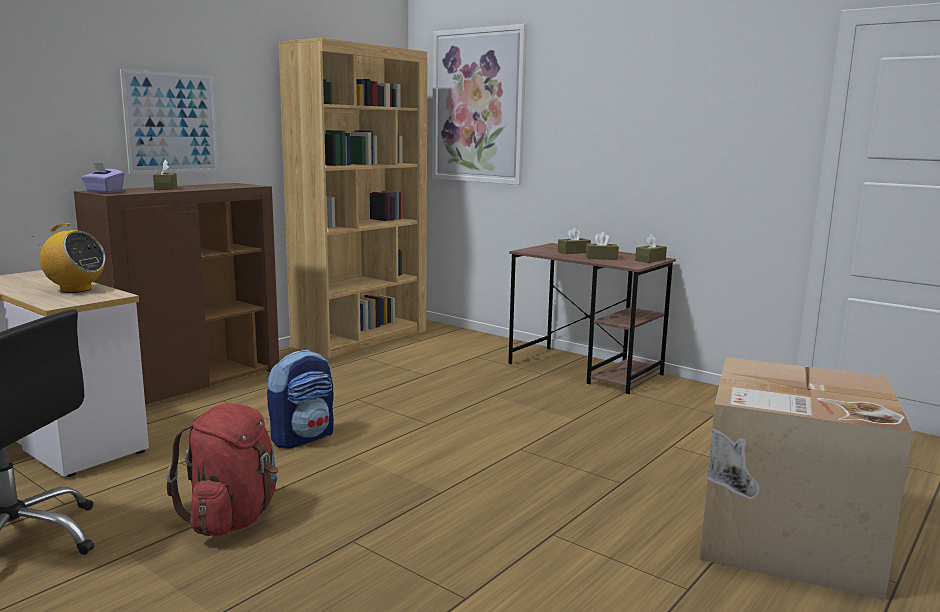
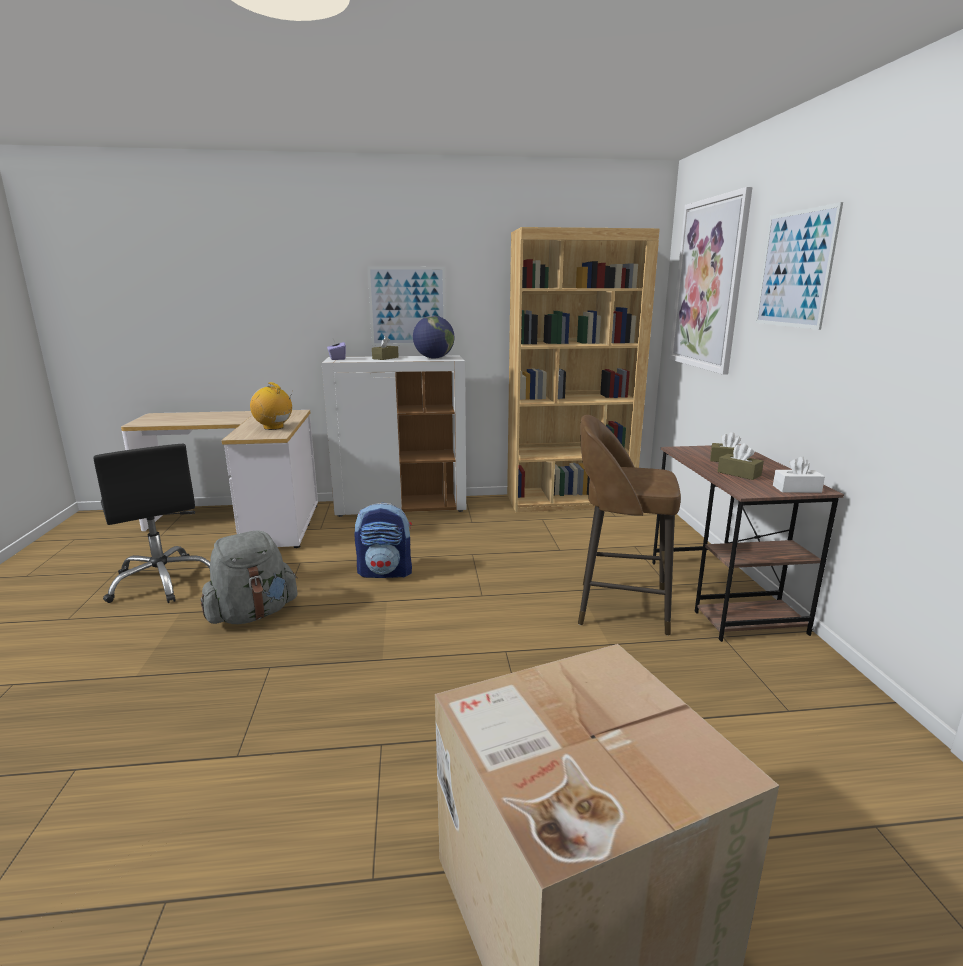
camera: 45 degrees right, 5 degrees up
radio [32,223,105,293] -> radio turned 150 degrees clockwise [250,382,292,430]
brown cabinet [74,183,279,405] -> white cabinet [322,355,466,517]
red backpack [166,404,279,536] -> grey backpack [201,531,298,624]
brown tissue box [635,234,667,263] -> white tissue box [773,456,825,493]
none -> globe [413,315,455,358]
none -> brown stool [578,415,681,635]
none -> picture [755,202,843,330]

